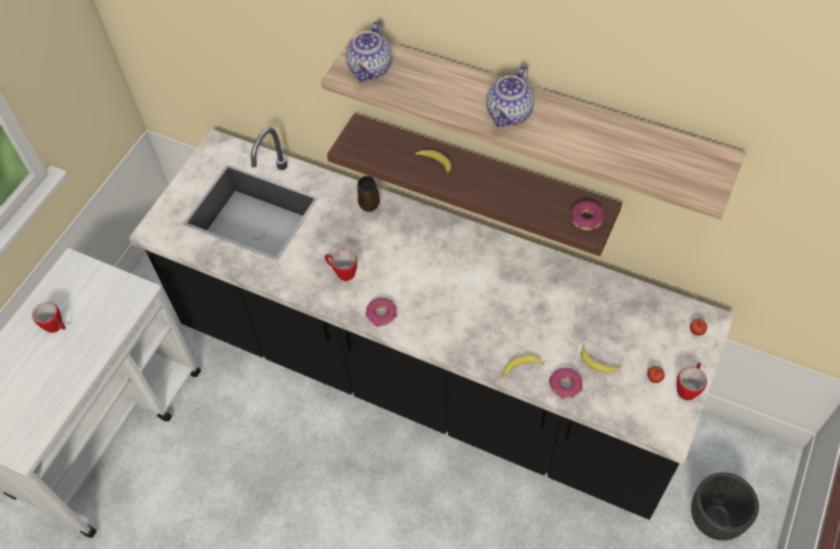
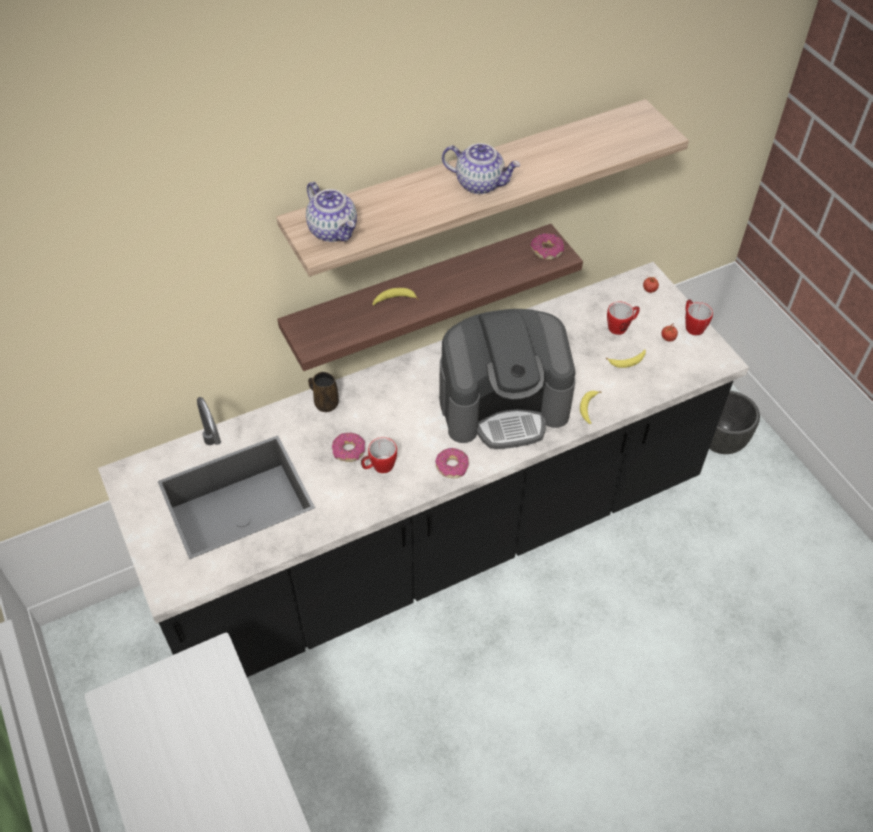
camera: 55 degrees left, 5 degrees down
mug [32,302,66,333] -> mug moved to [607,301,640,335]
teapot [486,65,534,127] -> teapot turned 45 degrees counterclockwise [442,143,521,194]
donut [549,368,582,399] -> donut moved to [332,433,365,462]
none -> coffee machine [439,309,575,449]

